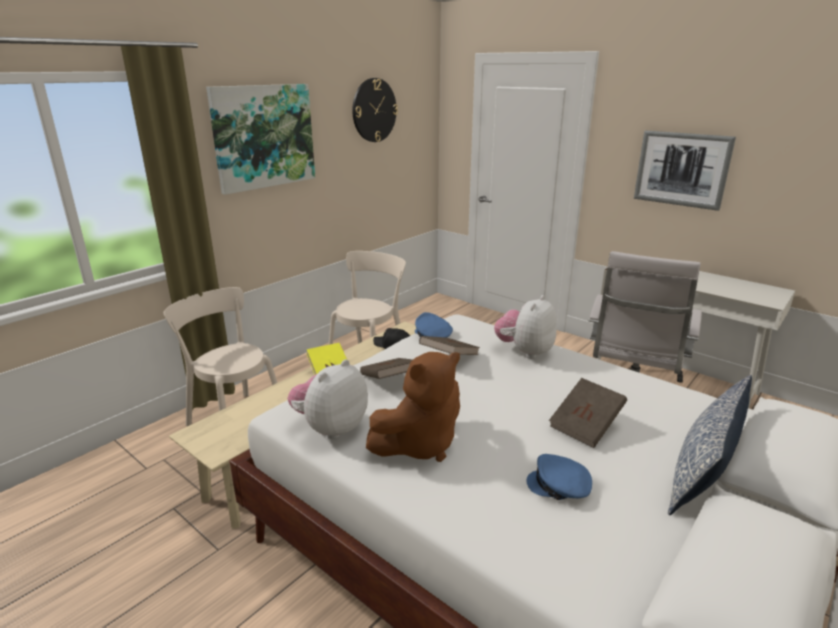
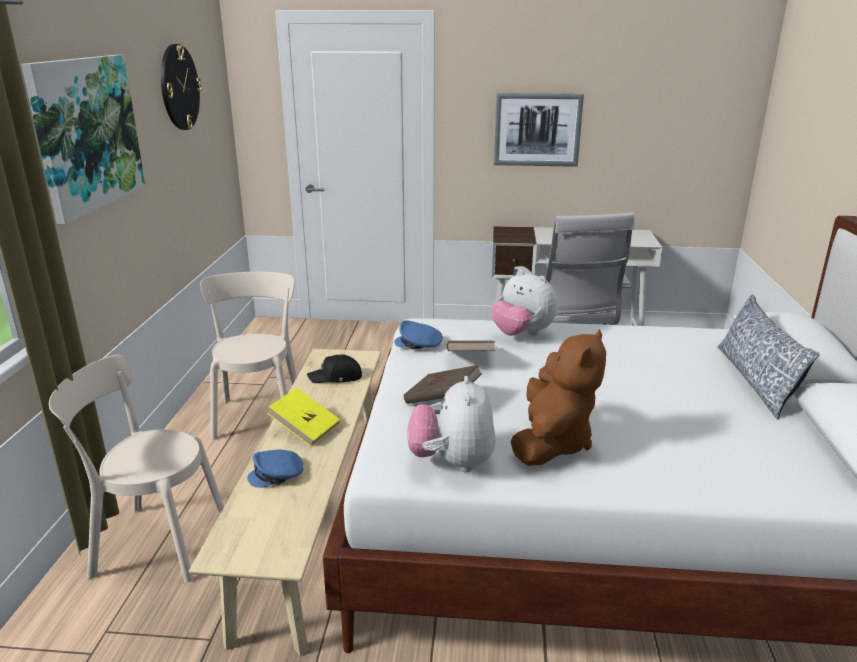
camera: 35 degrees left, 0 degrees up
plush toy [494,295,557,359] -> plush toy turned 45 degrees counterclockwise [491,270,558,336]
blue cap [526,454,592,500] -> blue cap moved to [247,449,303,488]
brown book [549,378,627,448] -> none

